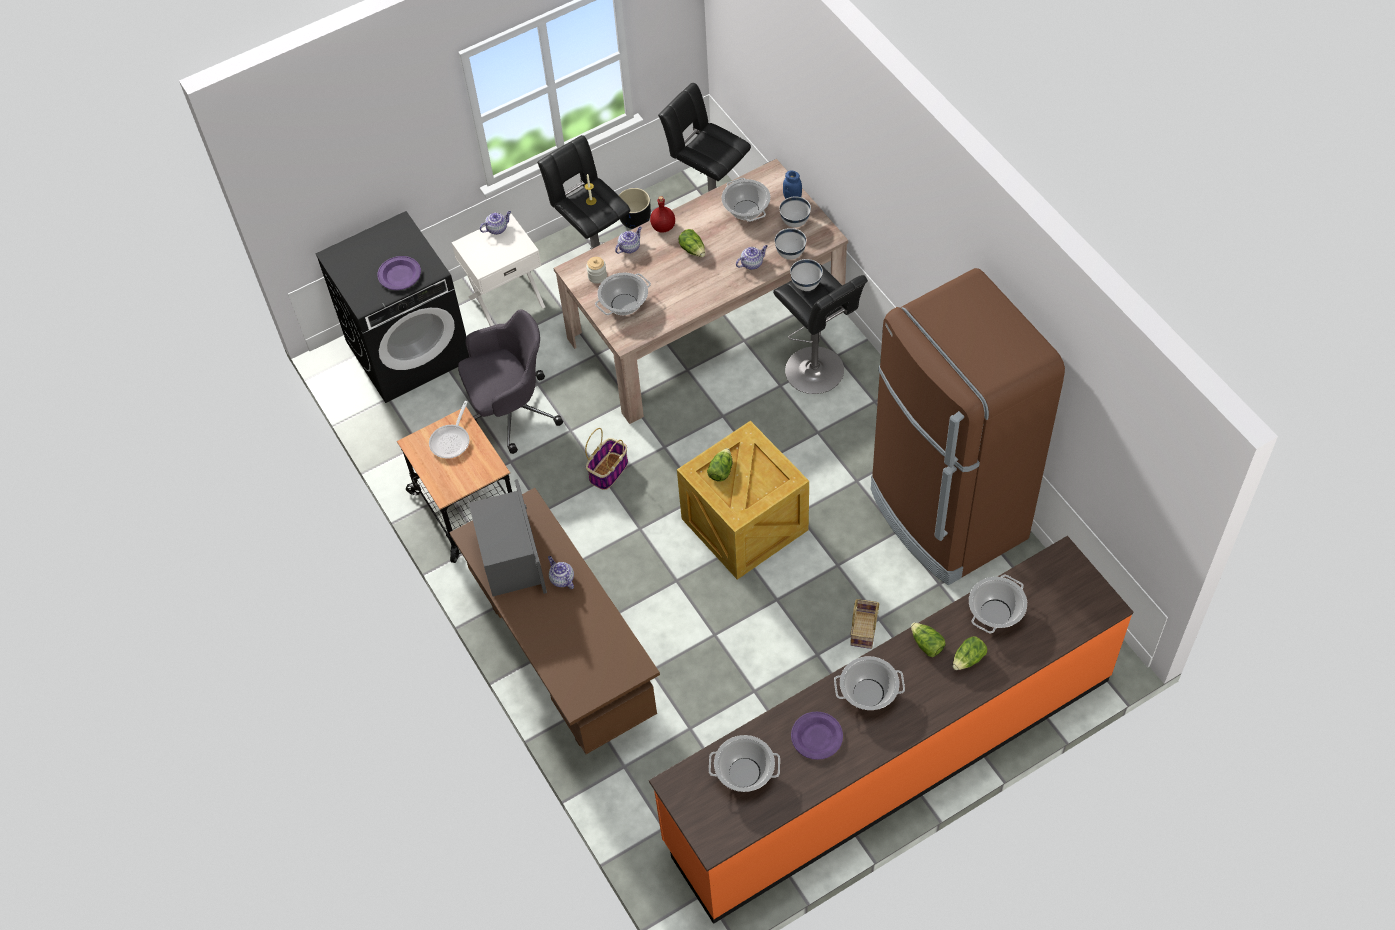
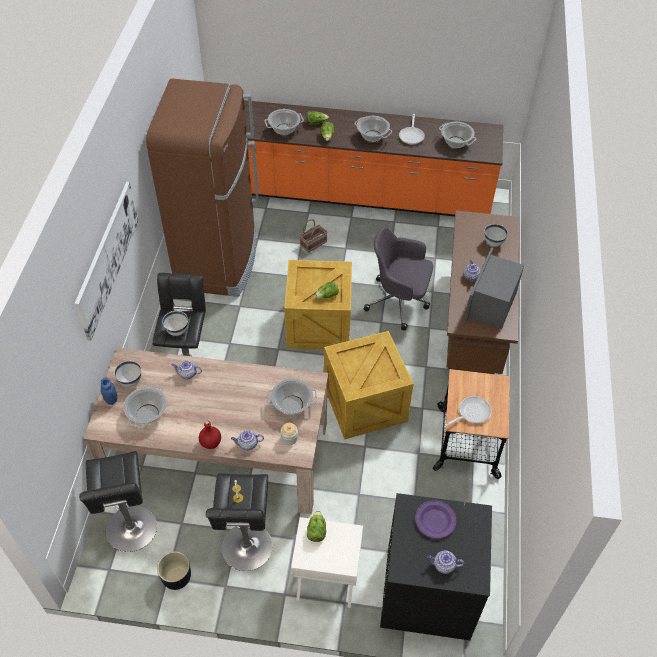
camera: 145 degrees left, 5 degrees down
grey office chair [458,309,563,454] -> grey office chair moved to [364,227,433,331]
teapot [480,211,511,235] -> teapot moved to [428,551,464,574]
basket [585,428,628,490] -> crate [324,331,414,439]
lettuce [679,229,705,257] -> lettuce moved to [307,511,326,542]
white bowl [775,228,807,260] -> white bowl moved to [485,224,508,247]
purple plate [791,712,843,760] -> frying pan [399,114,425,145]
none -> picture [75,182,139,341]

